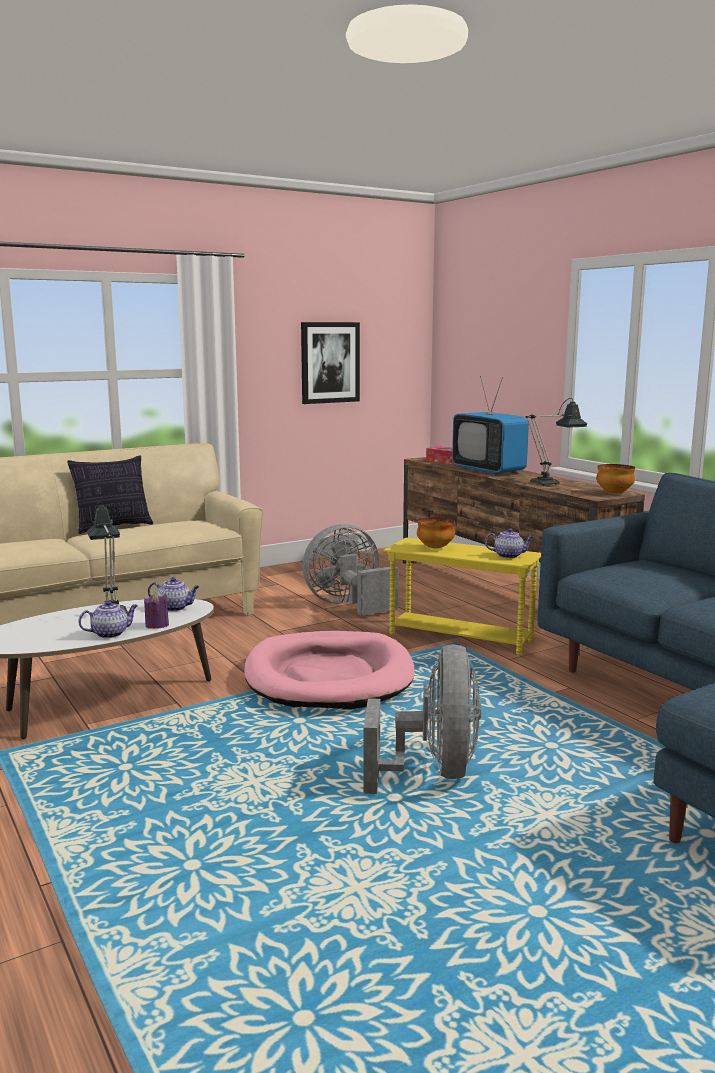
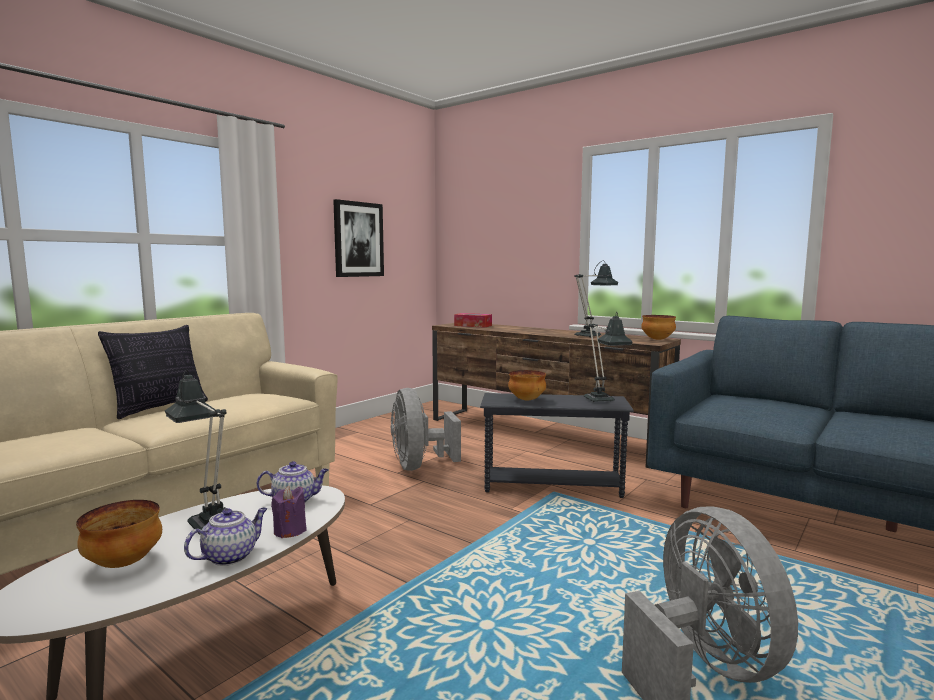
camera: 20 degrees left, 5 degrees down
pink dog bed [244,631,414,709] -> none
grey fan [302,524,399,616] -> grey fan turned 60 degrees counterclockwise [391,388,461,471]
yellow side table [384,538,541,656] -> grey side table [480,393,634,498]
television [452,376,529,475] -> none
teapot [485,528,534,558] -> table lamp [584,312,633,402]
none -> bowl [76,500,162,568]

